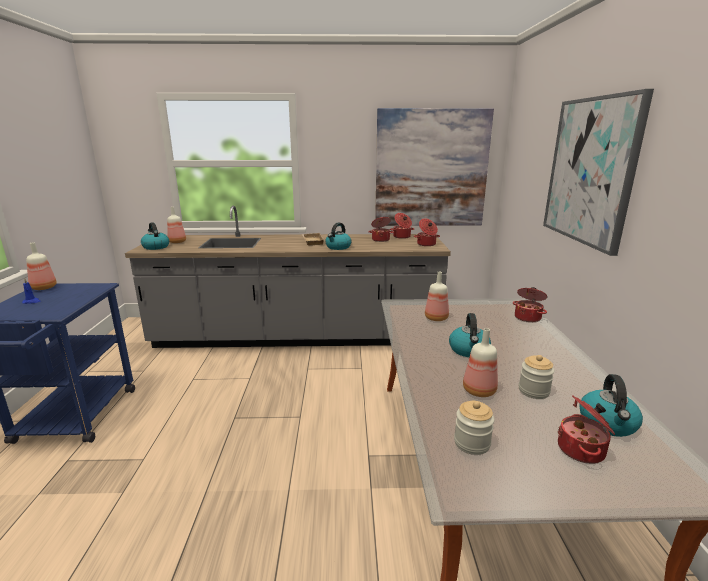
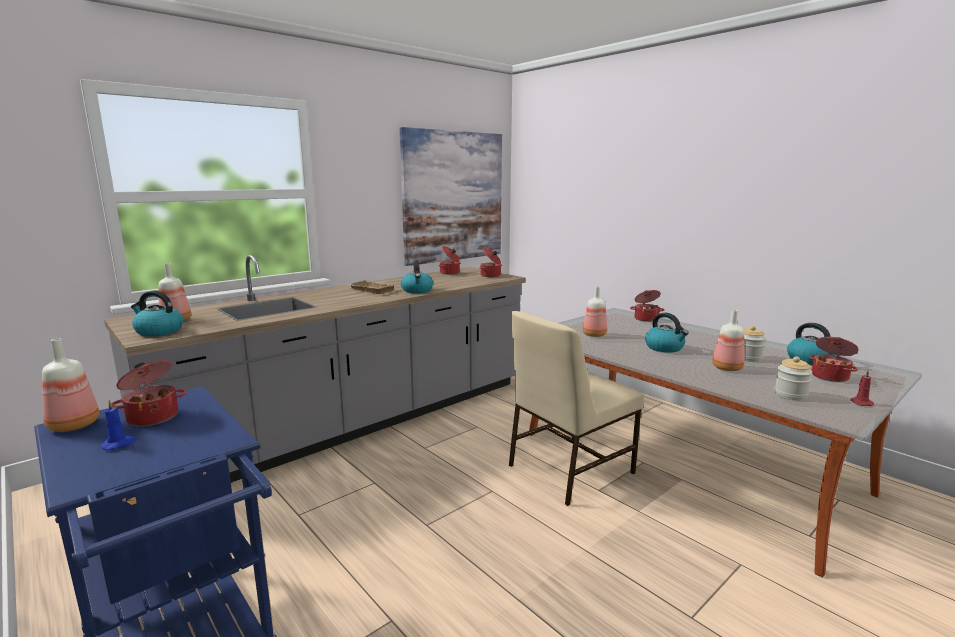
camera: 40 degrees left, 5 degrees down
cooking pot [368,217,394,242] -> cooking pot moved to [111,360,187,426]
picture [543,89,654,256] -> none
none -> beige chair [509,311,644,506]
none -> red candle [850,370,874,406]

